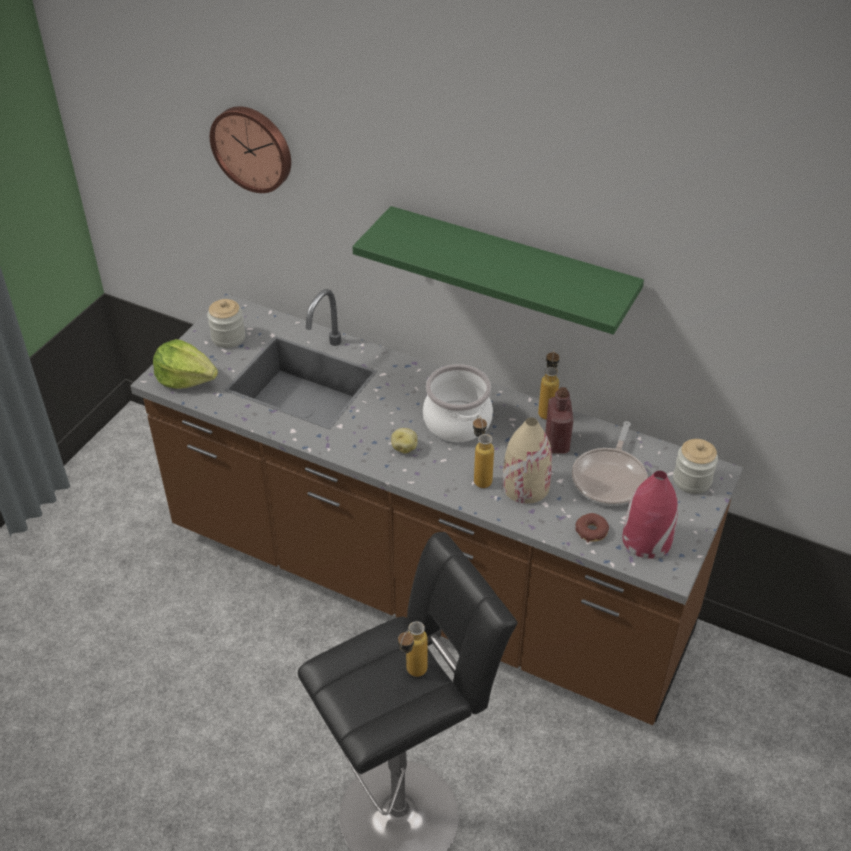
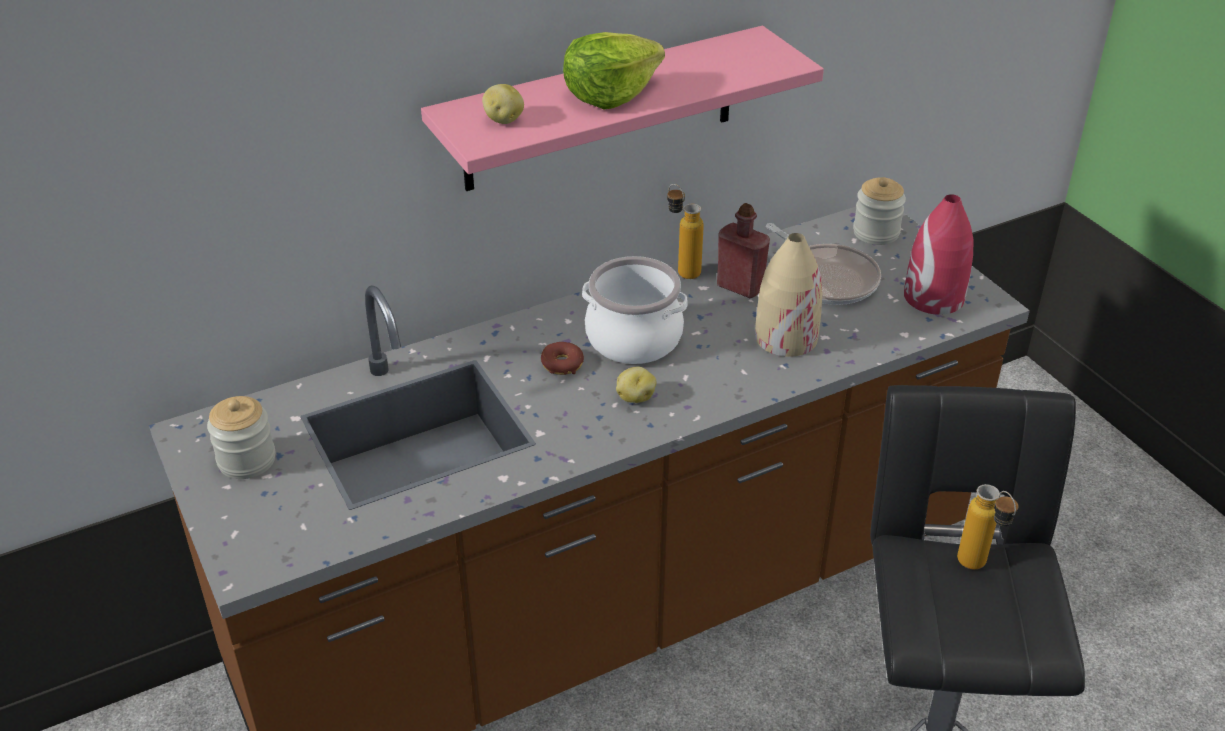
camera: 55 degrees left, 5 degrees down
lettuce [153,339,218,389] -> lettuce moved to [563,32,665,109]
wall clock [210,106,291,193] -> none
green shelf [353,206,644,335] -> pink shelf [421,26,824,191]
bottle [473,415,494,488] -> none
donut [576,513,609,543] -> donut moved to [541,342,584,375]
none -> potato [482,84,524,124]

